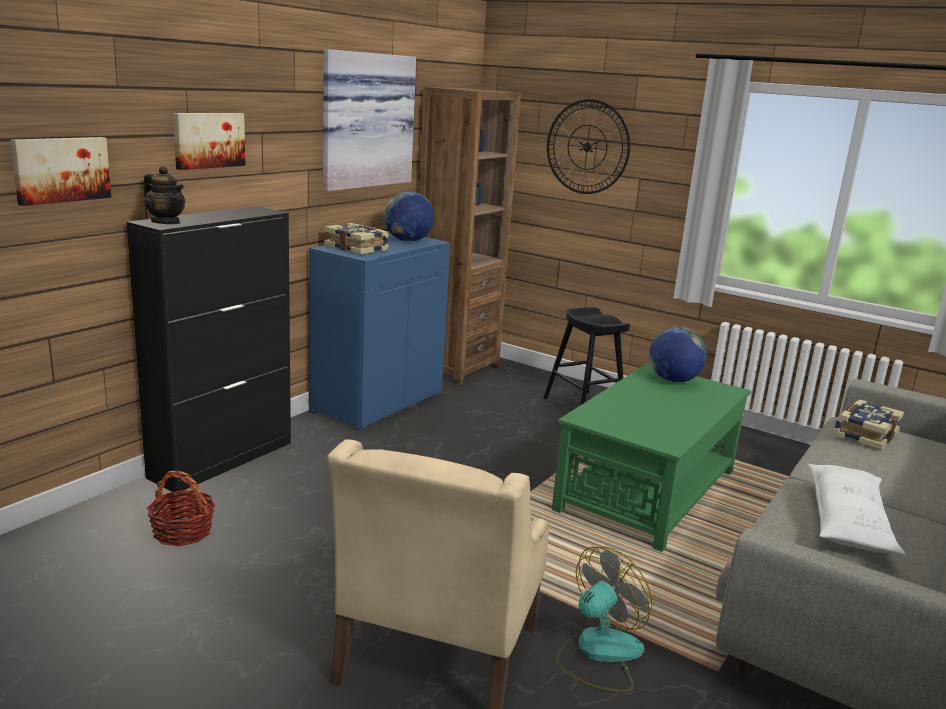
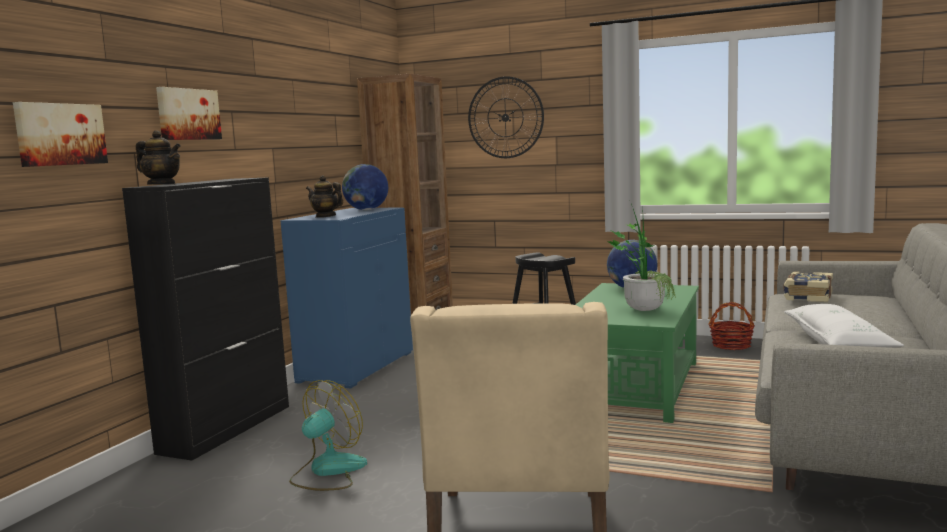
camera: 10 degrees left, 10 degrees down
basket [147,470,215,546] -> basket moved to [708,302,755,350]
picture [323,49,416,191] -> none
book [324,223,389,255] -> teapot [306,176,343,218]
fan [556,546,652,692] -> fan moved to [289,380,367,491]
none -> potted plant [608,204,676,311]

